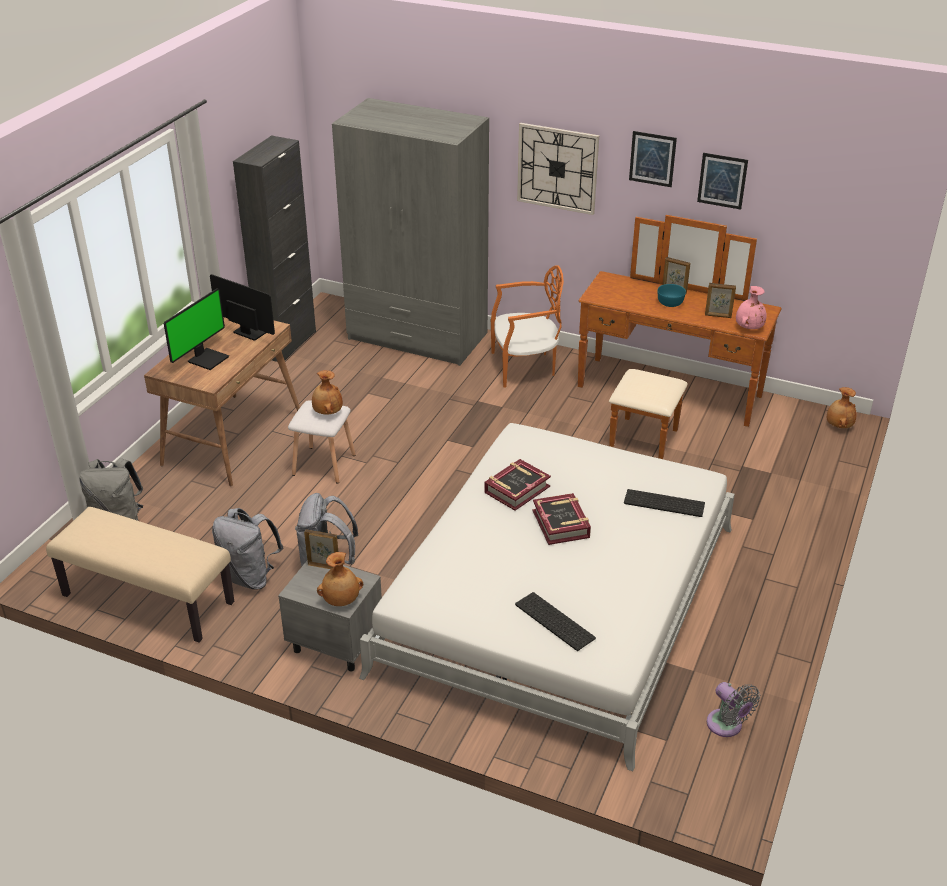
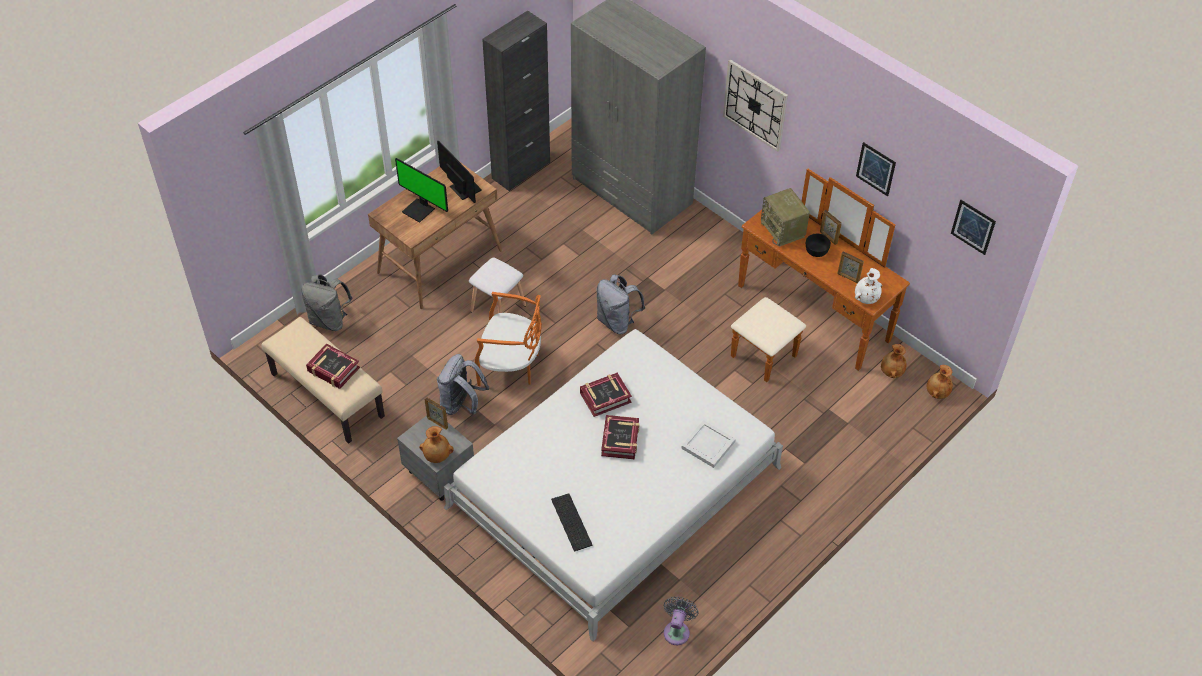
camera: 20 degrees right, 15 degrees up
monitor [164,288,229,370] -> monitor turned 75 degrees clockwise [395,158,448,223]
grey backpack [212,508,283,590] -> grey backpack moved to [596,274,645,334]
brown vase [312,370,343,415] -> brown vase moved to [881,344,906,378]
orange chair [491,265,564,388] -> orange chair moved to [475,292,542,386]
keyboard [624,489,705,517] -> white tray [681,420,736,468]
picture [629,131,677,187] -> picture moved to [951,200,996,255]
turquoise bowl [657,284,686,307] -> black bowl [806,234,831,257]
grey fan [707,682,760,737] -> grey fan turned 150 degrees counterclockwise [664,597,699,645]
pink vase [736,286,767,329] -> white vase [855,268,882,304]
none -> book [306,344,360,389]
none -> radio [761,188,810,247]

